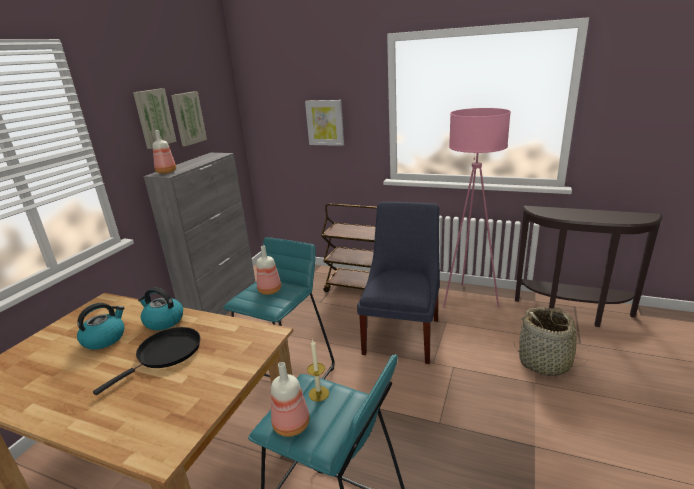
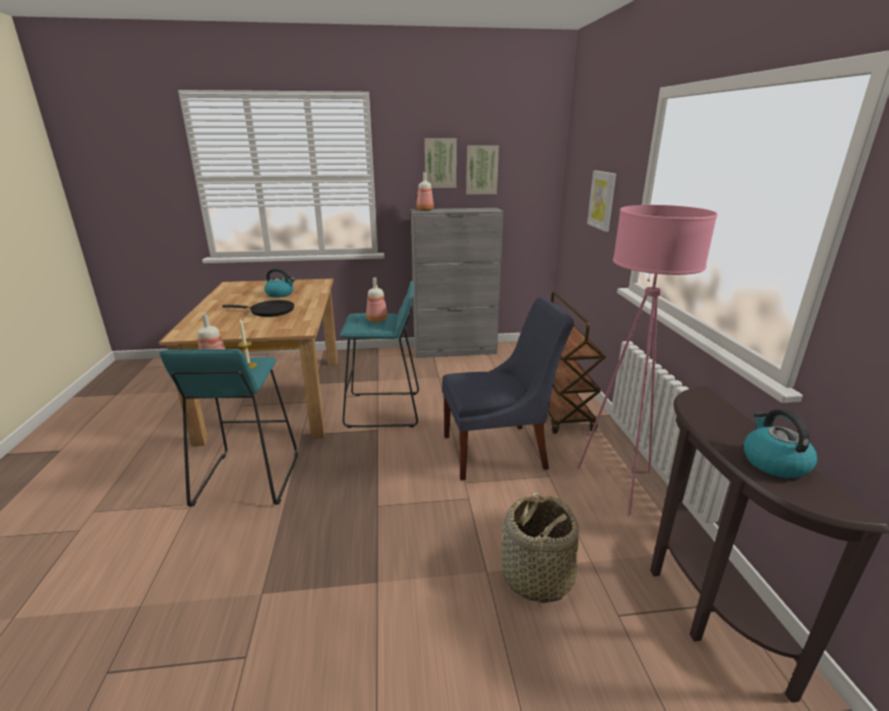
camera: 60 degrees right, 0 degrees up
kettle [138,288,183,330] -> kettle moved to [744,409,817,478]

